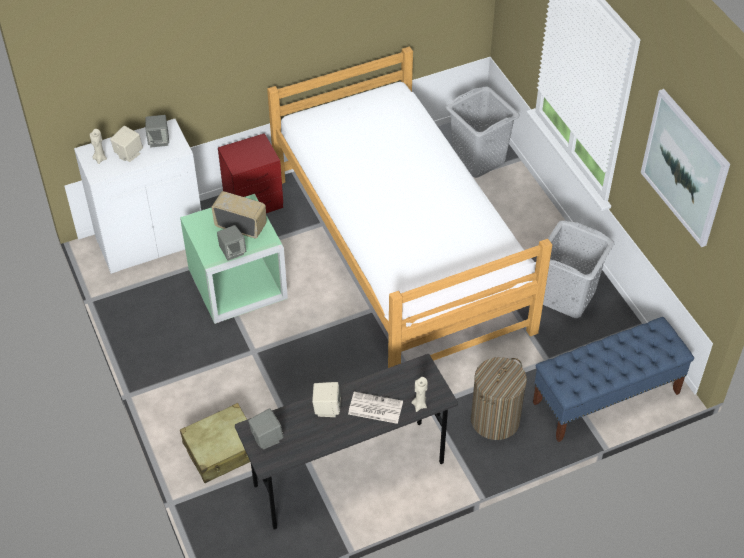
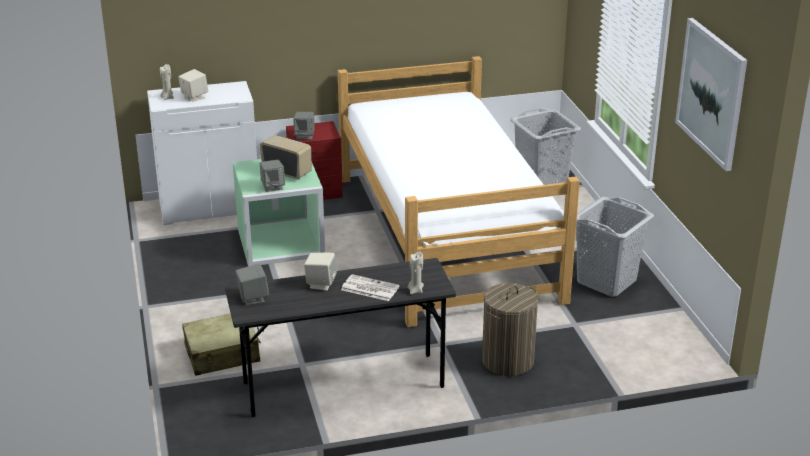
camera: 10 degrees right, 20 degrees down
grey speaker [145,115,169,147] -> grey speaker moved to [293,112,315,140]
blue bench [533,317,694,442] -> none

